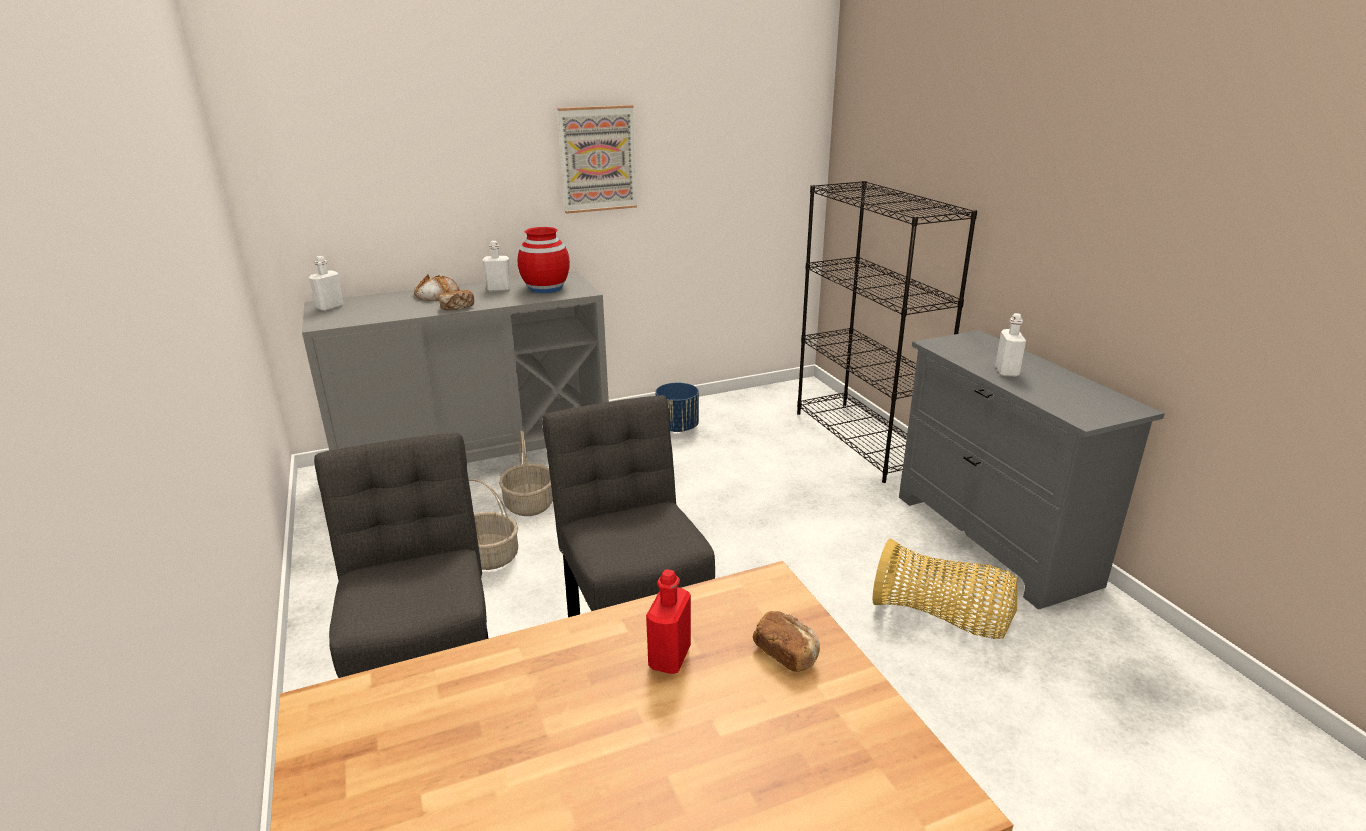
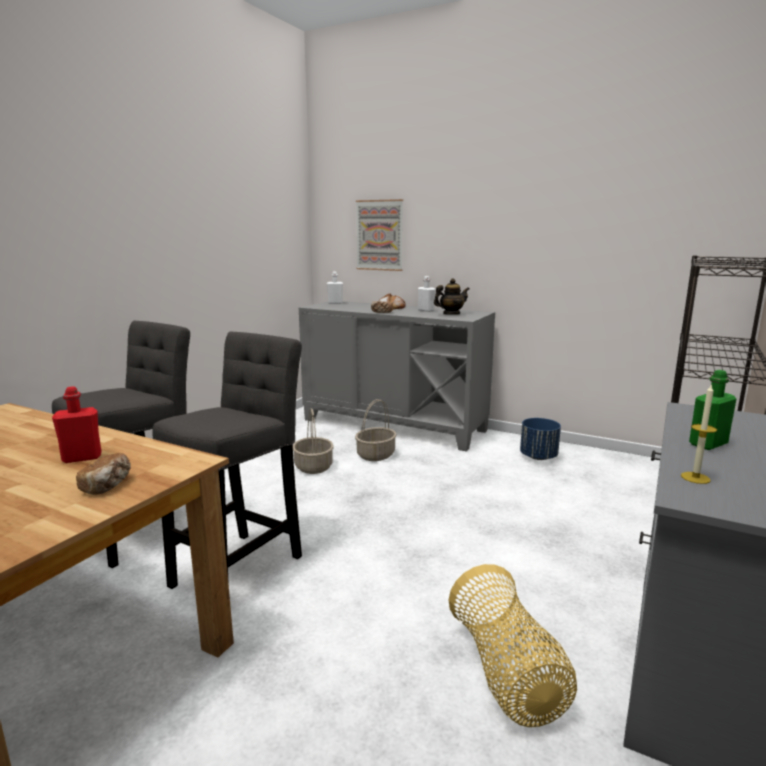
camera: 50 degrees right, 10 degrees down
red vase [518,227,570,293] -> teapot [434,278,470,315]
picture [558,105,637,214] -> picture moved to [356,199,403,271]
white bottle [995,313,1026,377] -> green bottle [689,370,736,450]
none -> candle [681,383,717,484]

